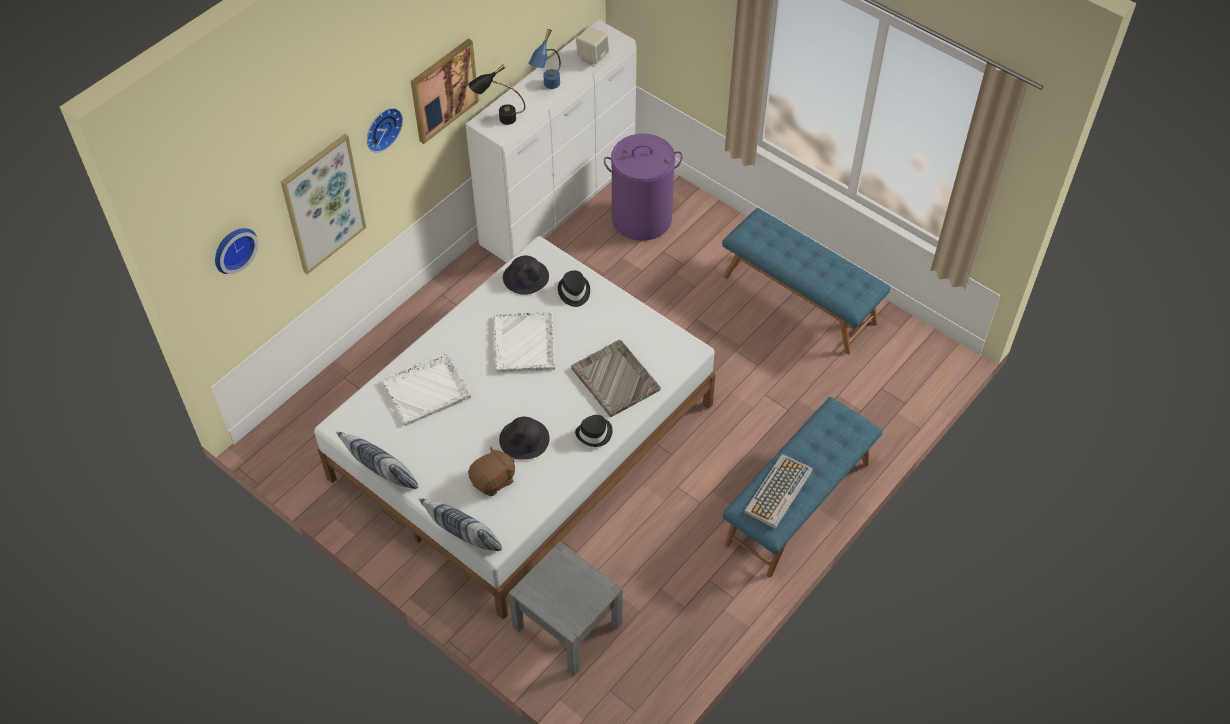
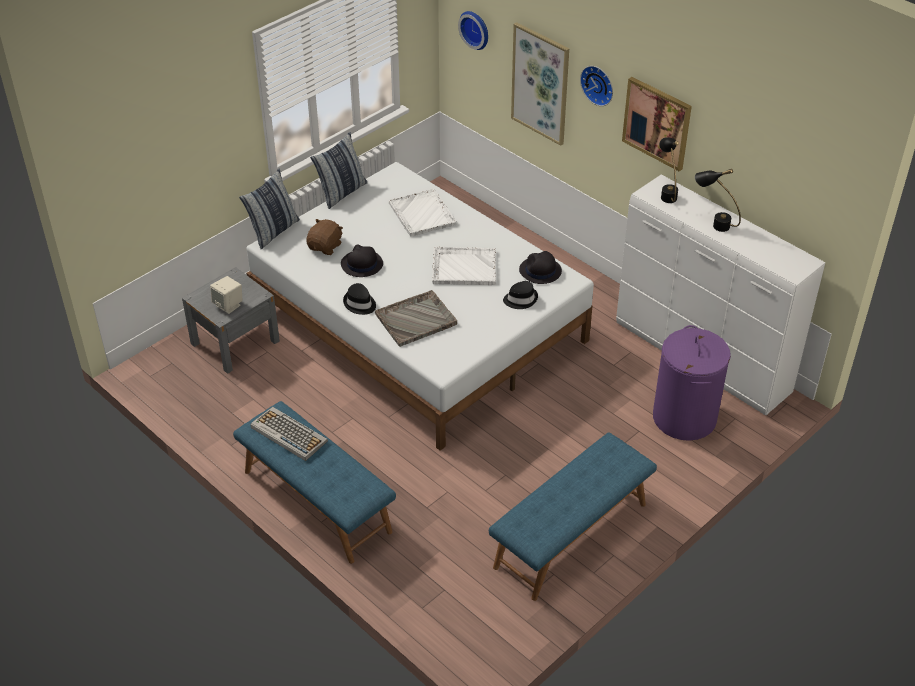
camera: 95 degrees right, 10 degrees down
brown plush toy [468,446,515,496] -> brown plush toy turned 120 degrees counterclockwise [306,219,343,255]
blue table lamp [528,29,561,89] -> black table lamp [695,169,741,232]
beige speaker [576,27,609,67] -> beige speaker moved to [210,276,243,314]

